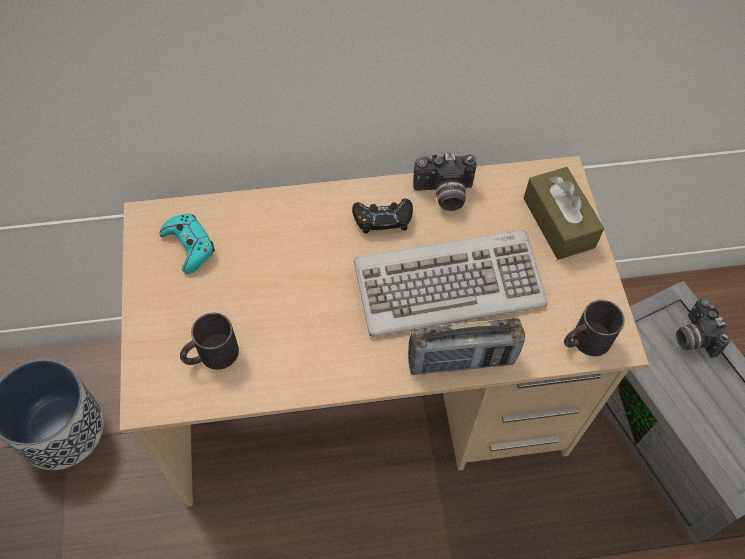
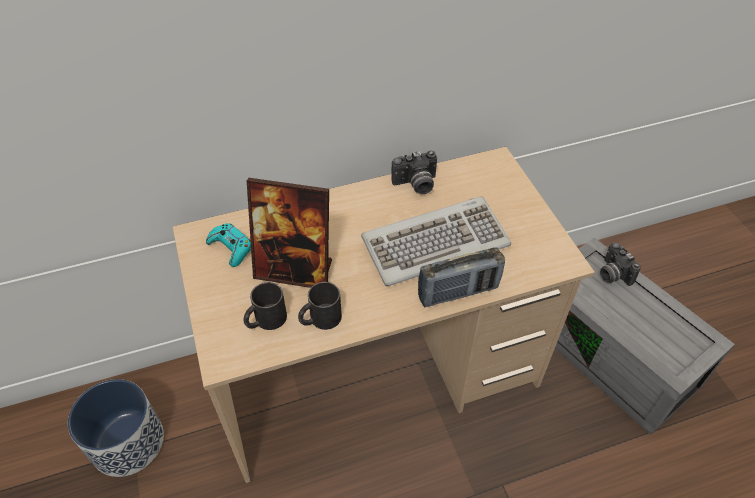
camera: 10 degrees left, 10 degrees down
black game controller [352,199,413,234] -> none
brown tissue box [523,167,604,260] -> none
black mug [564,300,625,356] -> black mug moved to [298,282,342,330]
none -> picture frame [247,178,332,288]

